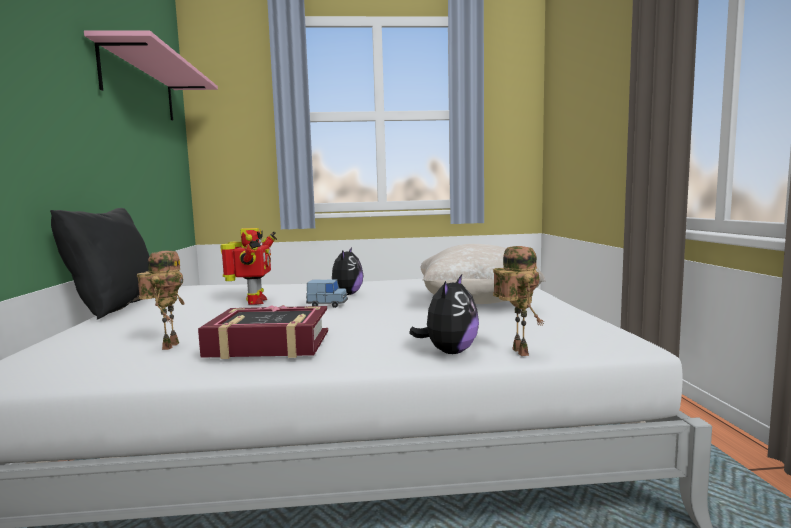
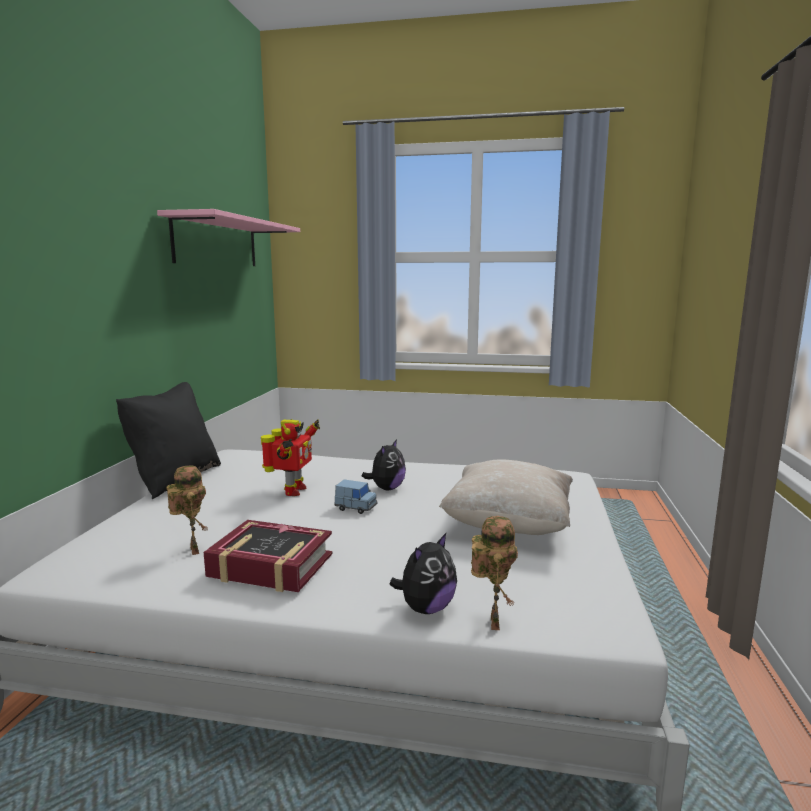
camera: 15 degrees right, 5 degrees up
toy robot [137,251,185,350] -> toy robot turned 45 degrees counterclockwise [166,465,208,555]

